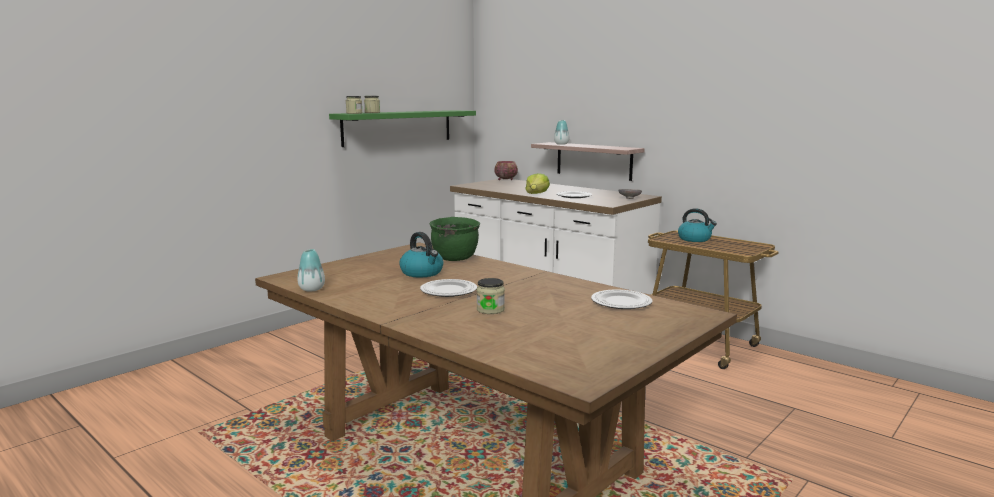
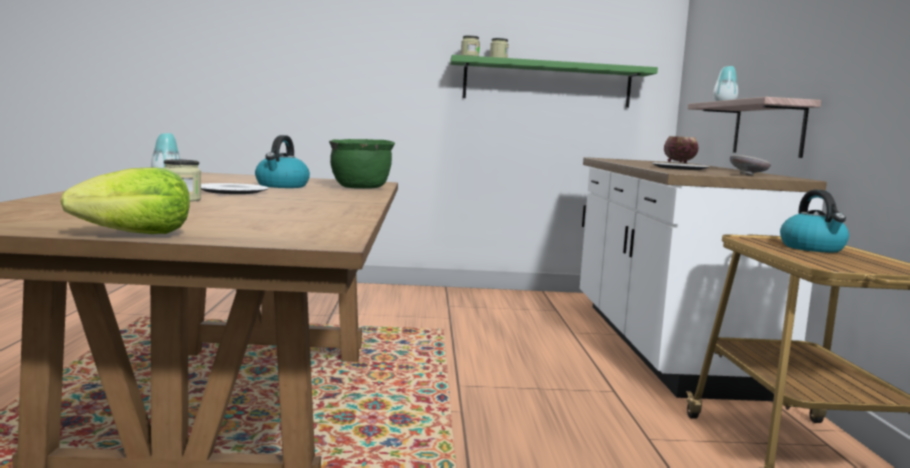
camera: 45 degrees right, 5 degrees down
lettuce [525,173,550,194] -> lettuce moved to [60,167,190,234]
plate [591,289,653,309] -> none

